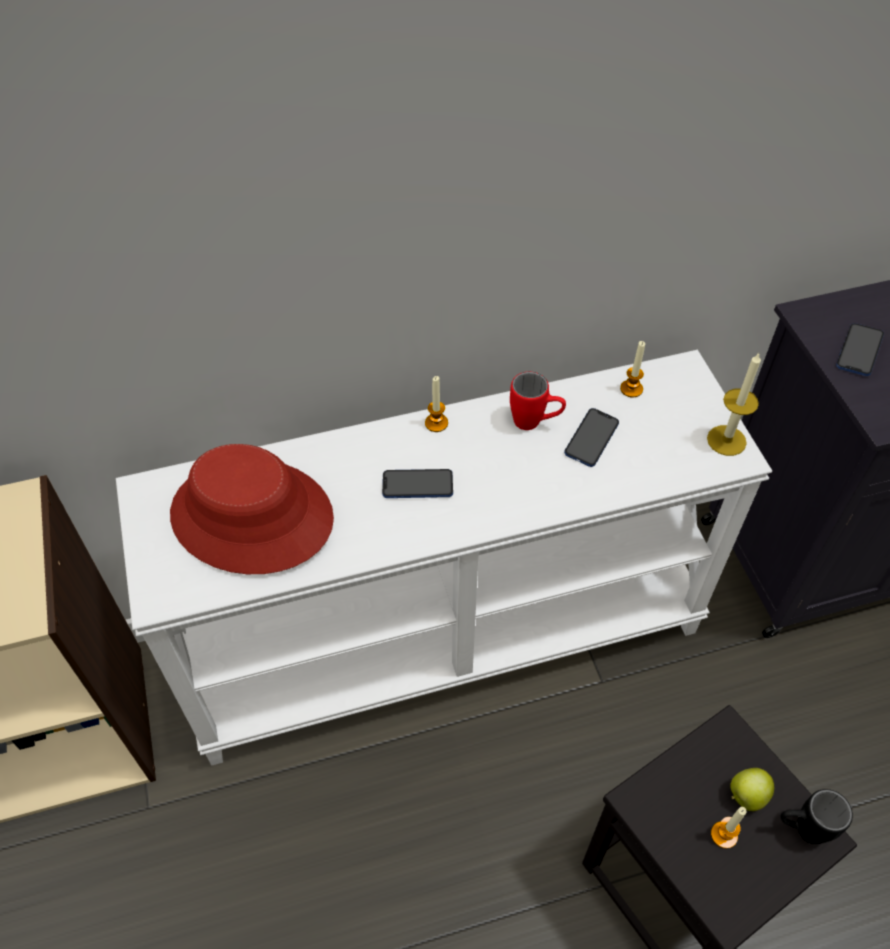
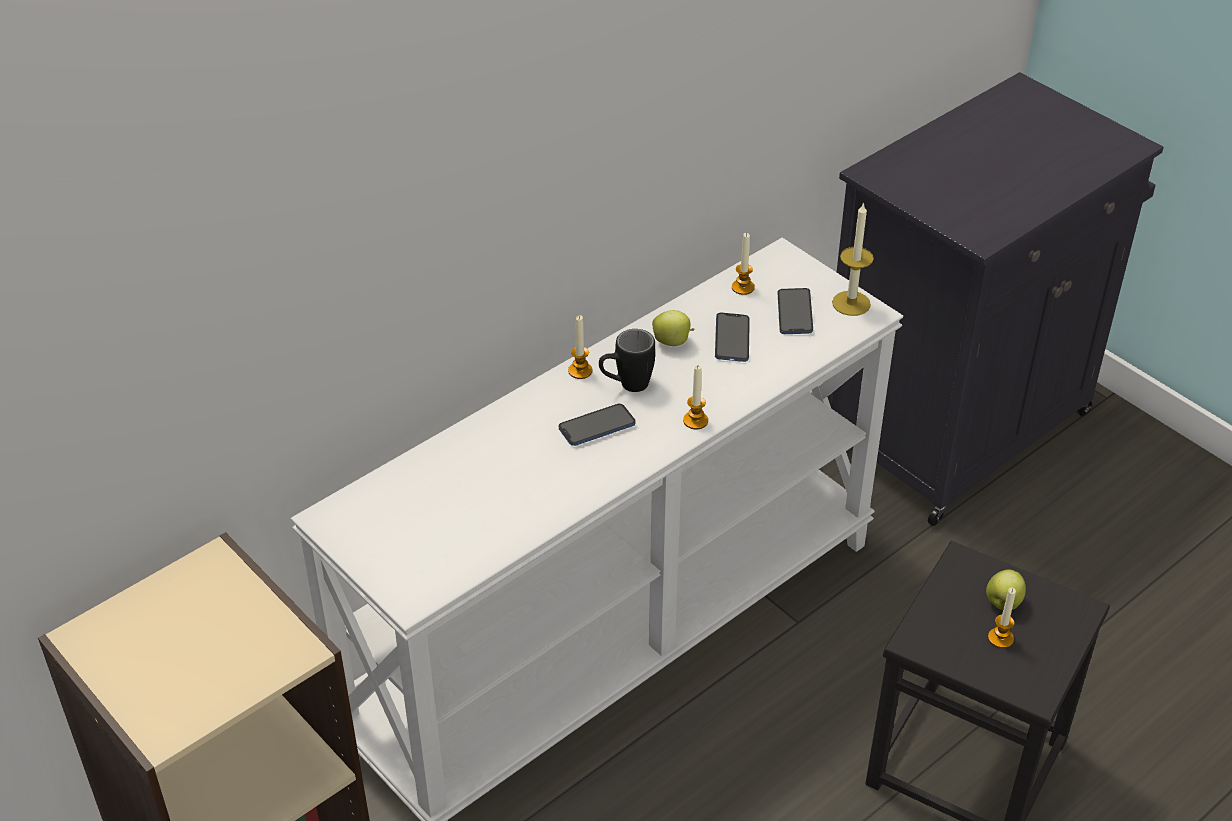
camera: 25 degrees left, 10 degrees down
red hat [170,444,334,574] -> none
red mug [510,372,566,430] -> apple [652,310,695,346]
black mug [781,789,853,844] -> black mug moved to [599,329,655,392]
phone [836,323,884,376] -> phone moved to [778,288,813,334]
none -> candle [683,365,708,429]

